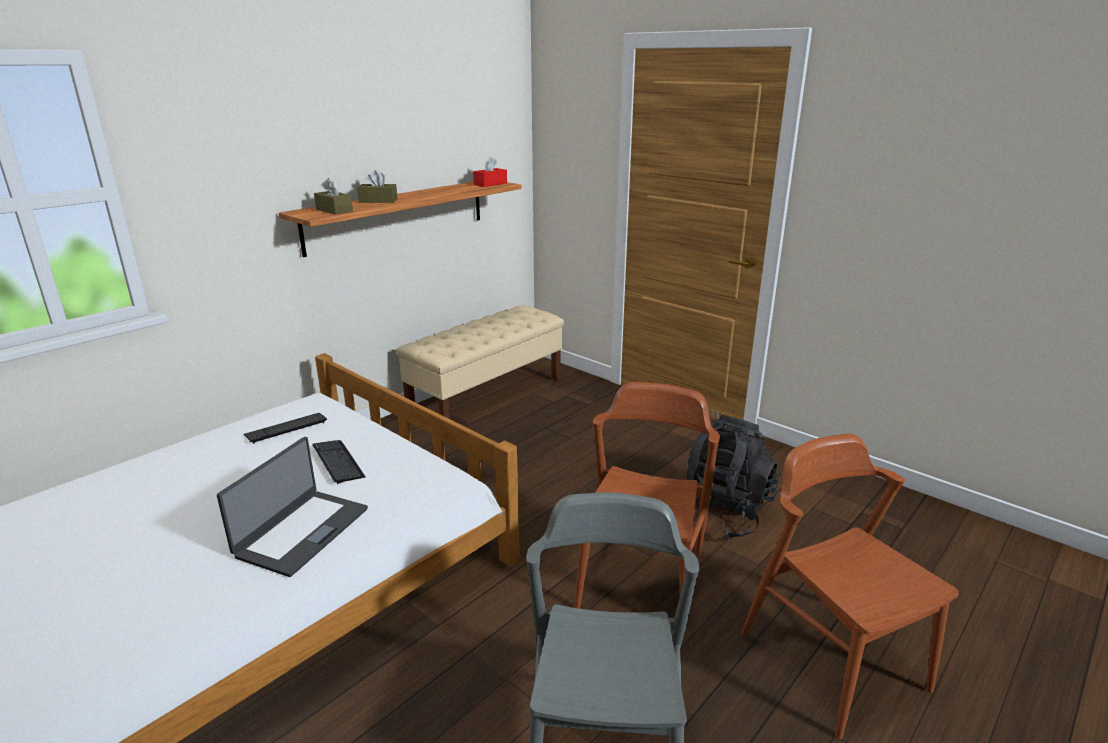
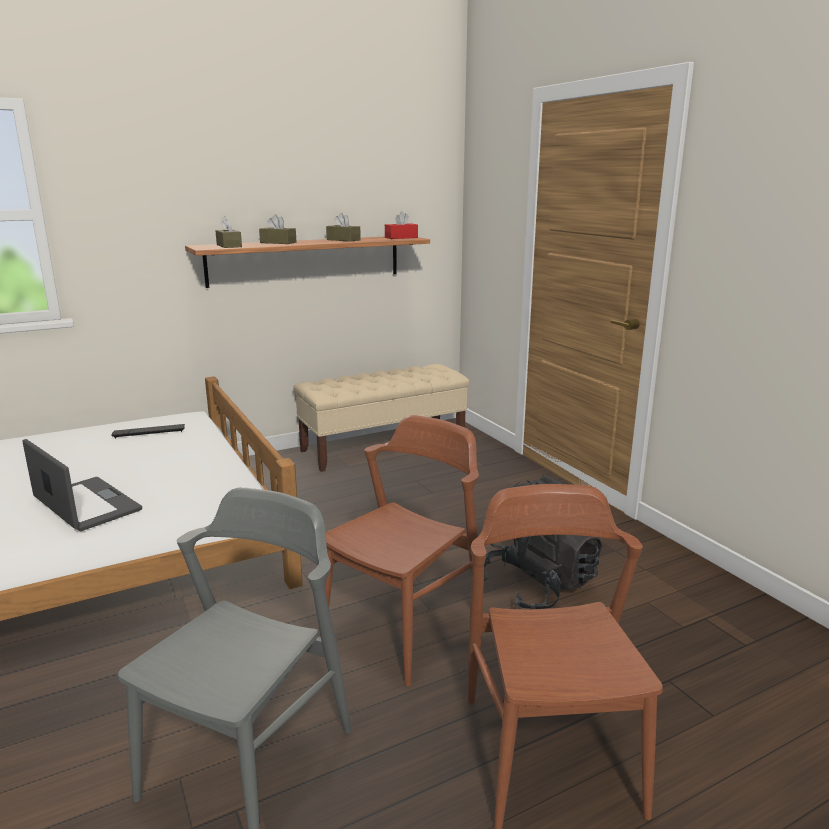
camera: 20 degrees right, 5 degrees down
laptop [217,437,368,577] -> laptop turned 90 degrees counterclockwise [22,439,142,531]
keyboard [312,440,366,484] -> none
none -> brown tissue box [326,213,361,242]

